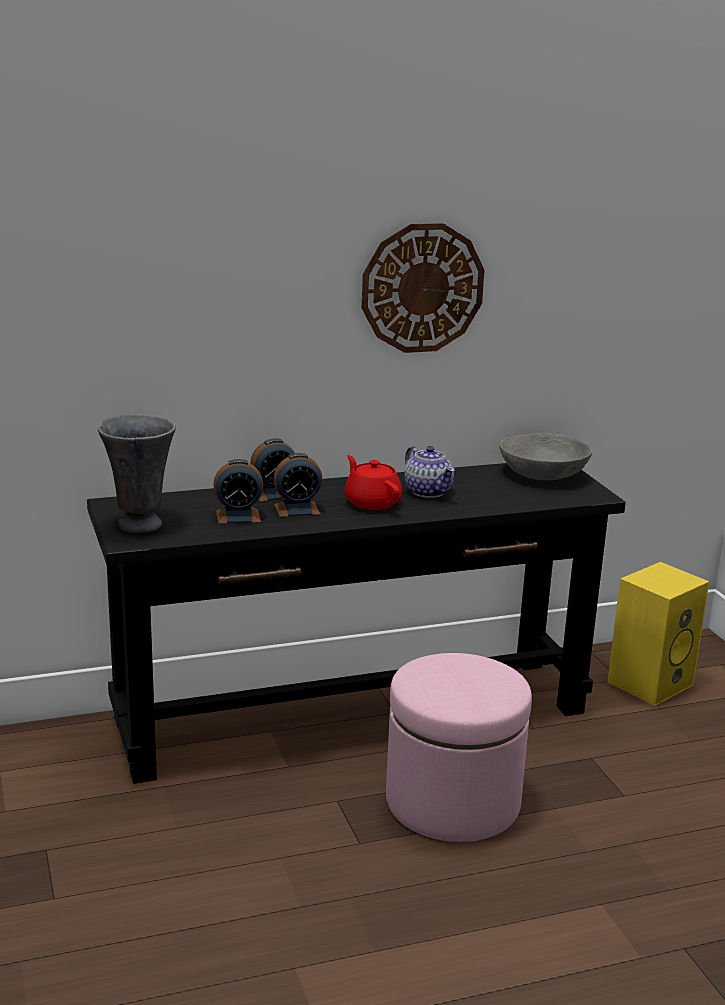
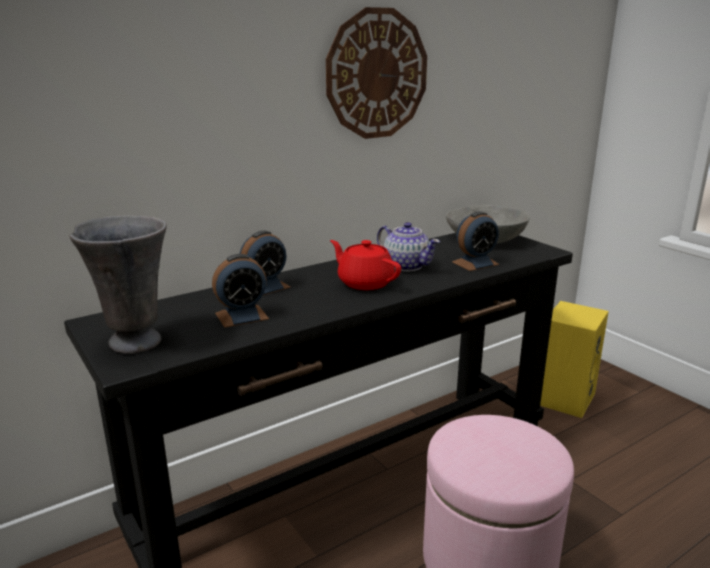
camera: 15 degrees left, 0 degrees up
alarm clock [273,453,322,517] -> alarm clock moved to [452,211,499,271]

